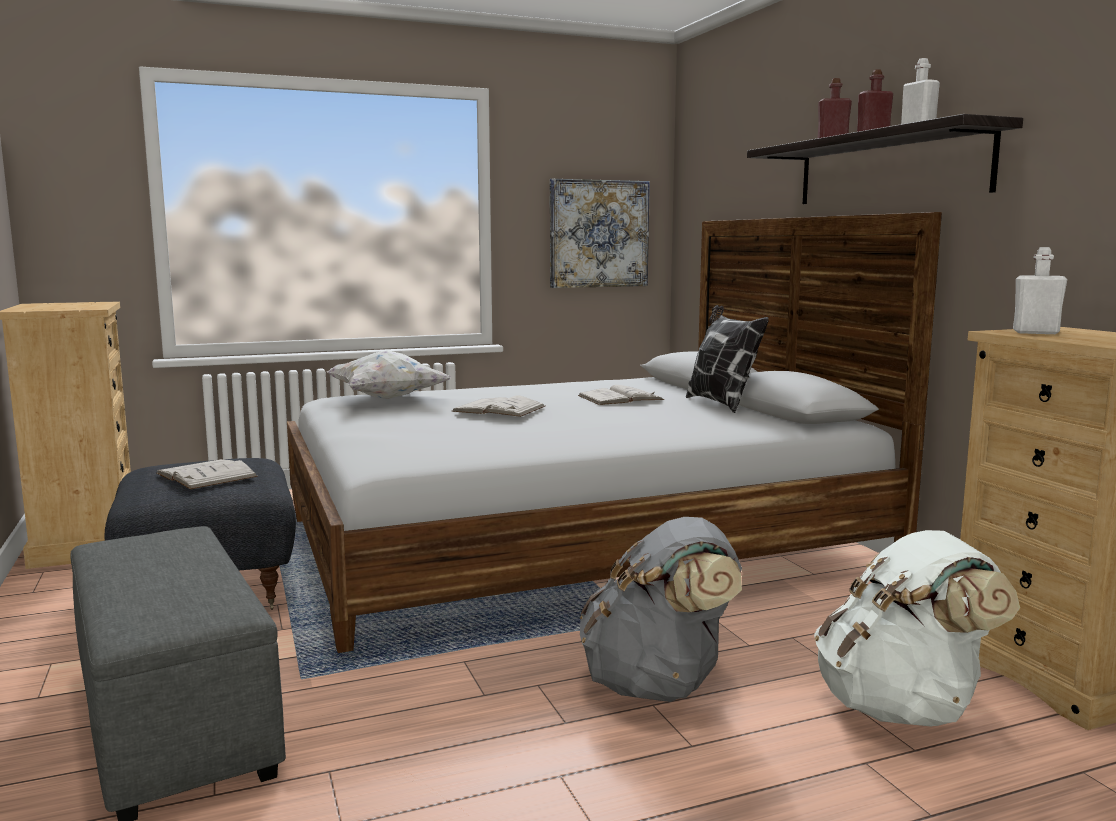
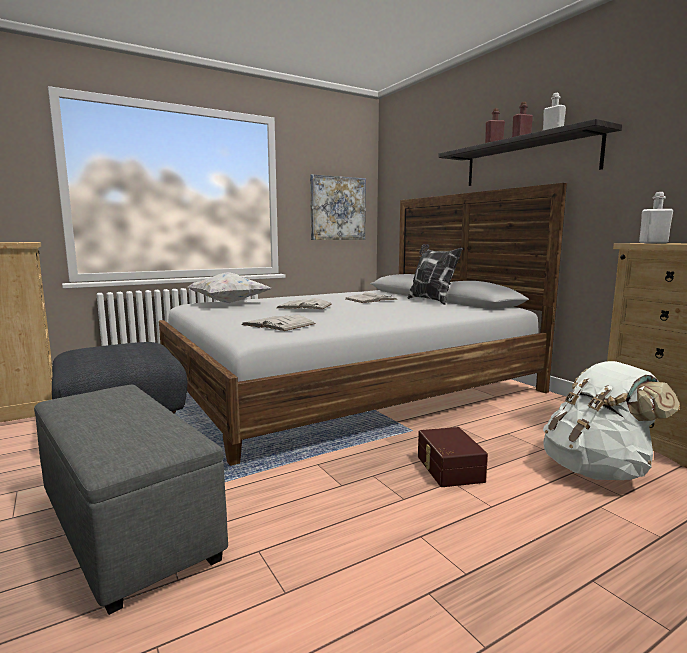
camera: 10 degrees left, 0 degrees up
white book [156,459,258,490] -> white book moved to [241,315,316,331]
grey backpack [580,517,742,702] -> brown storage box [418,427,488,487]

